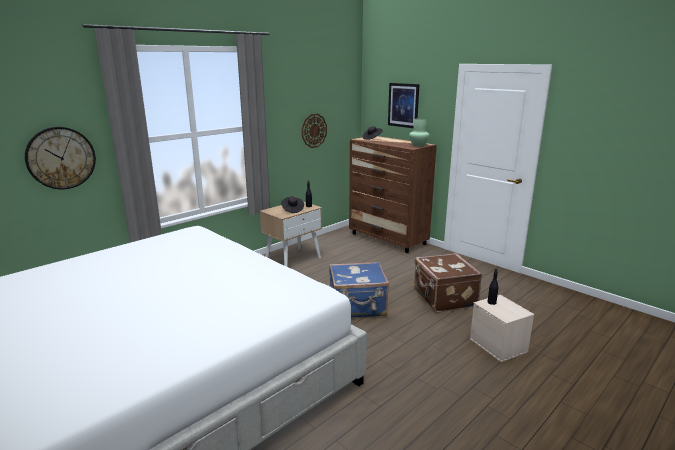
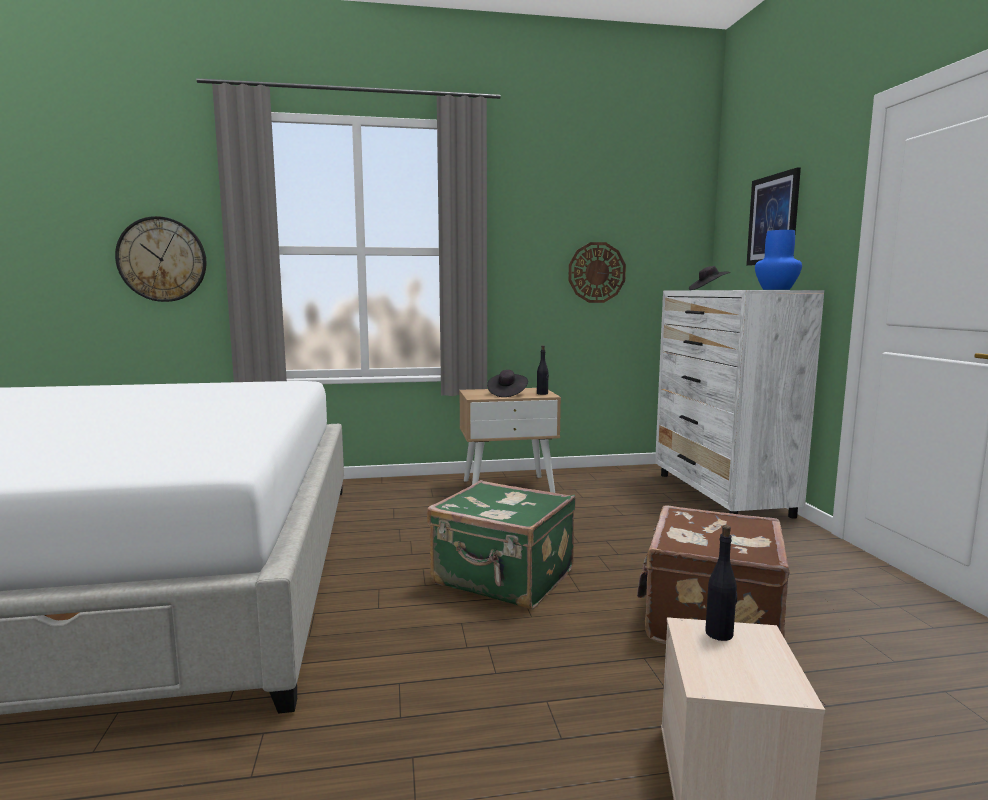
camera: 35 degrees right, 10 degrees down
blue suitcase [329,262,389,318] -> green suitcase [427,480,576,609]
brown dresser [349,136,437,253] -> white dresser [655,290,824,519]
green vase [409,118,430,147] -> blue vase [755,230,802,290]

